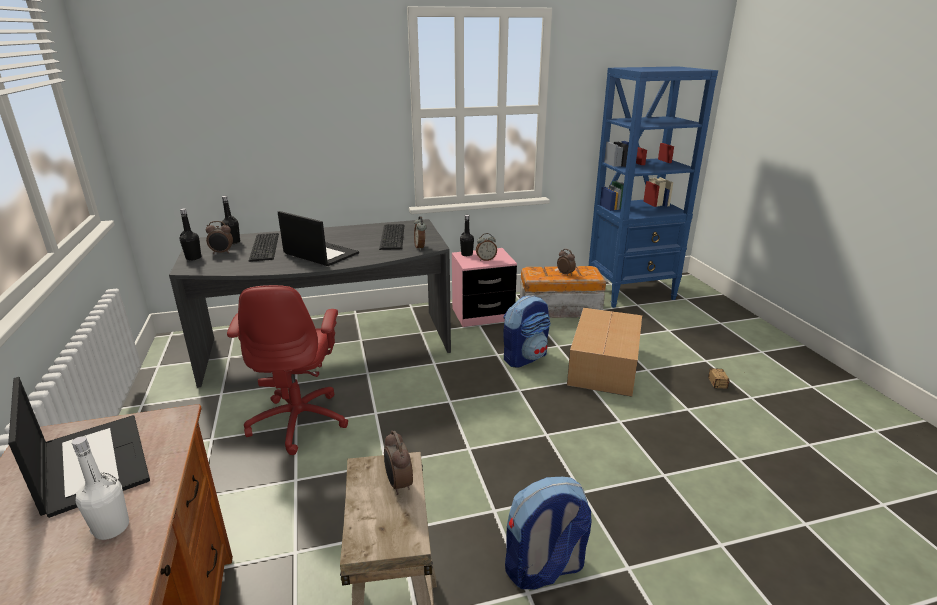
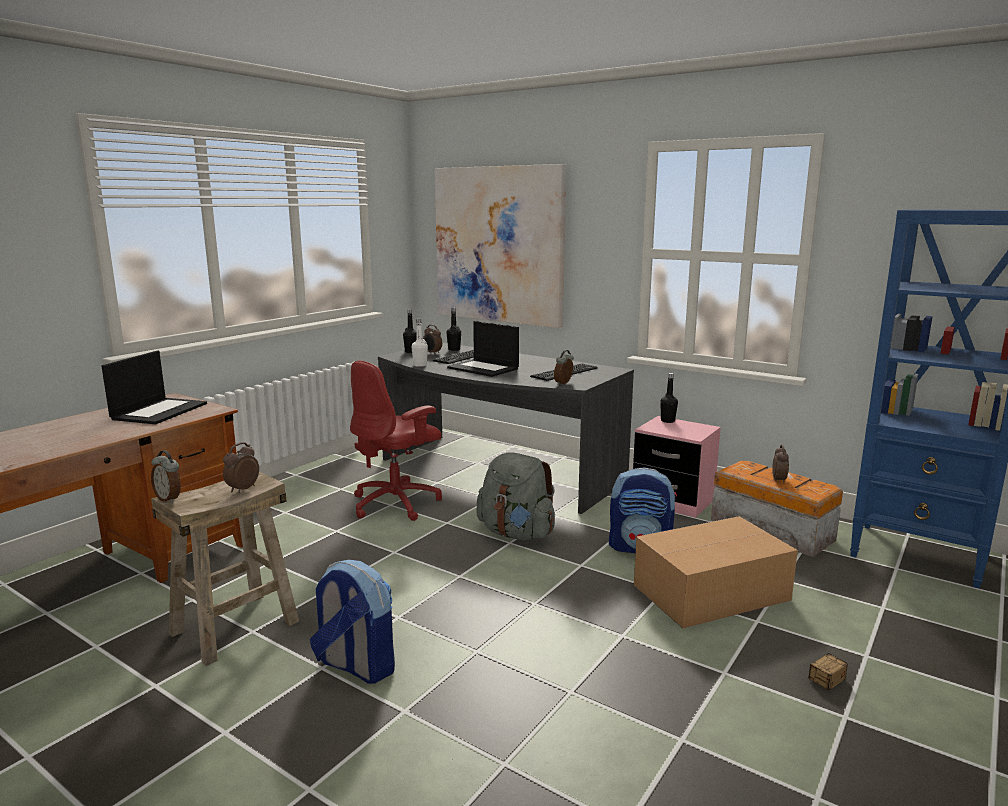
camera: 50 degrees right, 10 degrees down
white bottle [72,436,129,540] -> white bottle moved to [412,319,428,367]
laptop [278,211,359,266] -> laptop turned 135 degrees clockwise [447,321,519,377]
alarm clock [476,233,497,261] -> alarm clock moved to [151,450,181,503]
none -> picture [435,164,567,328]
none -> grey backpack [476,452,555,540]

